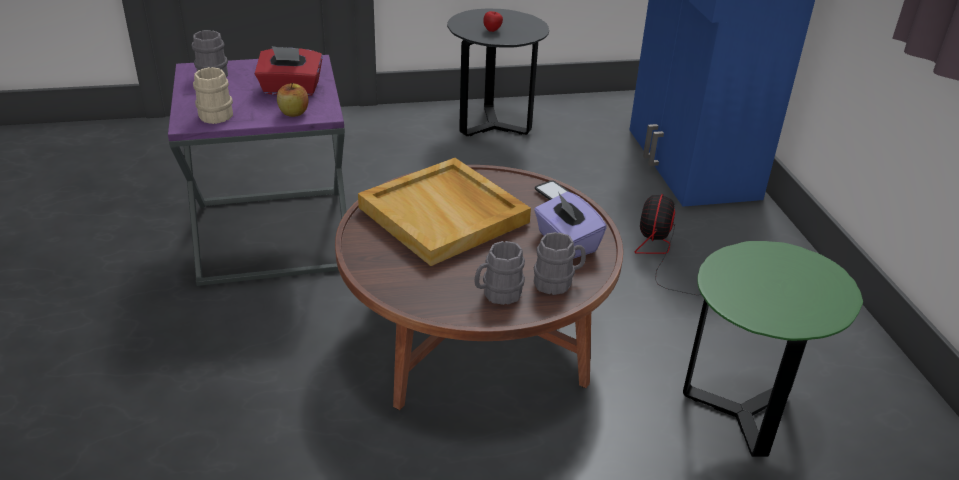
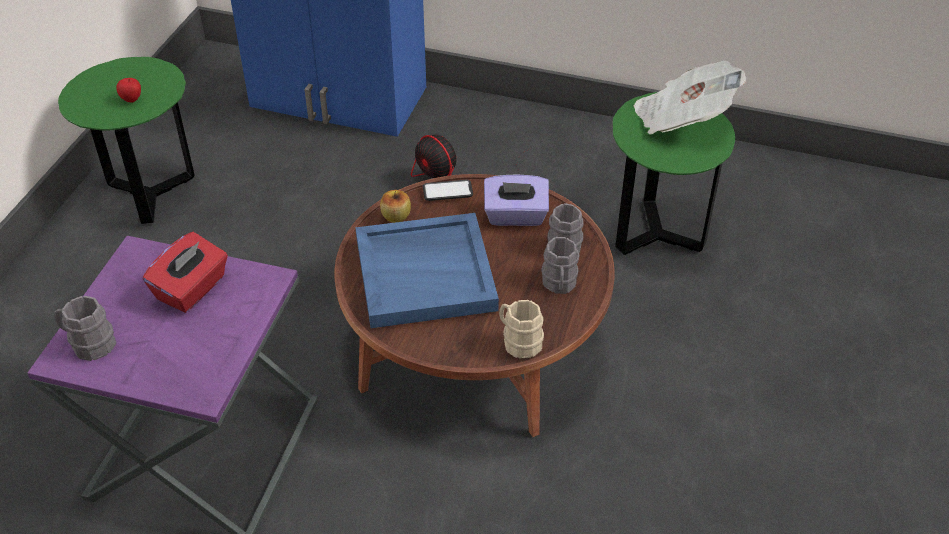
camera: 60 degrees left, 10 degrees up
beige mug [193,67,233,124] -> beige mug moved to [499,300,544,358]
apple [277,82,308,117] -> apple moved to [380,190,411,223]
beige tray [358,158,531,266] -> blue tray [355,213,499,328]
black side table [447,8,549,136] -> green side table [58,57,194,224]
none -> newspaper [634,61,746,134]

